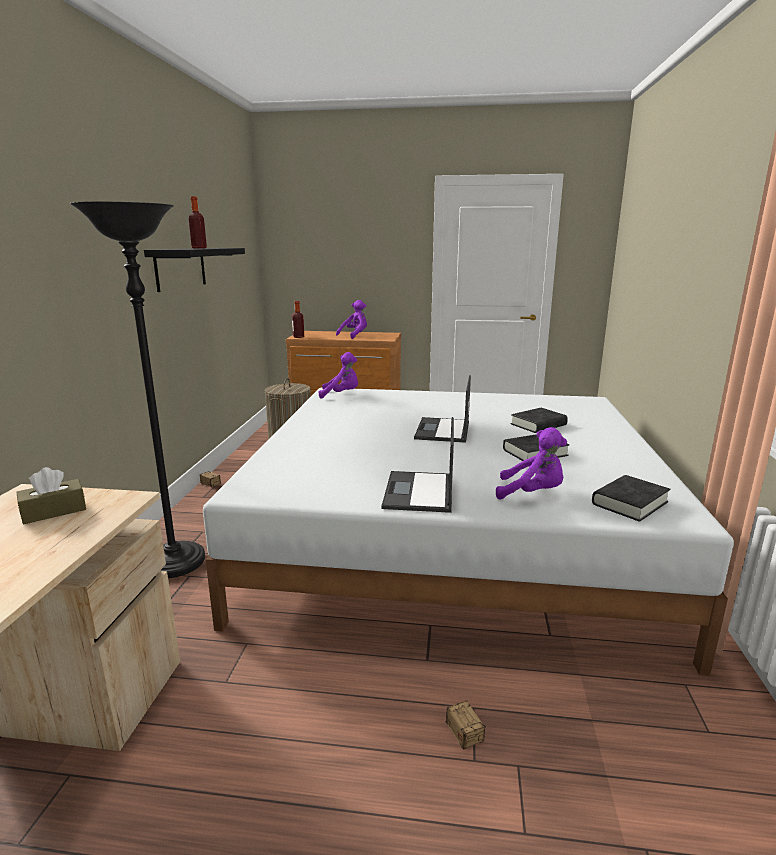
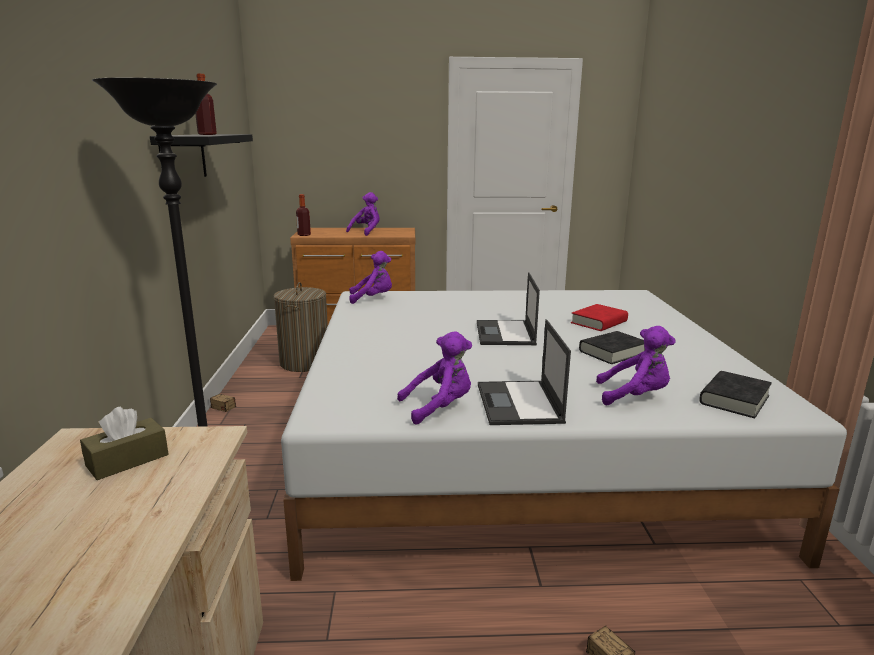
camera: 10 degrees left, 0 degrees up
black book [511,408,568,433] -> red book [571,304,628,331]
none -> purple plush toy [397,331,472,424]

